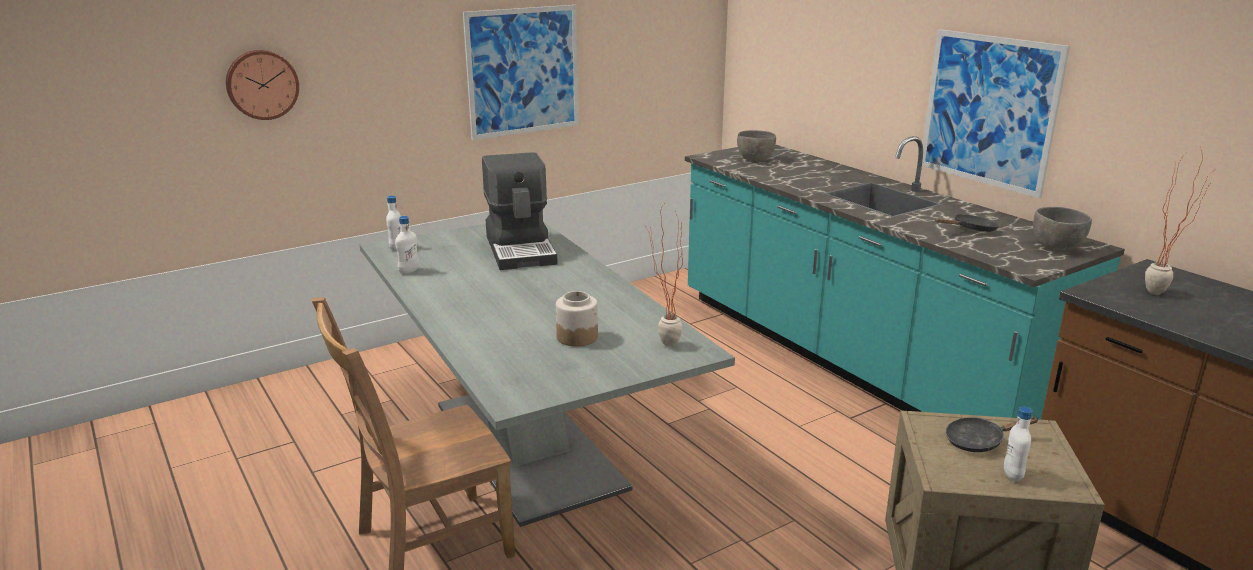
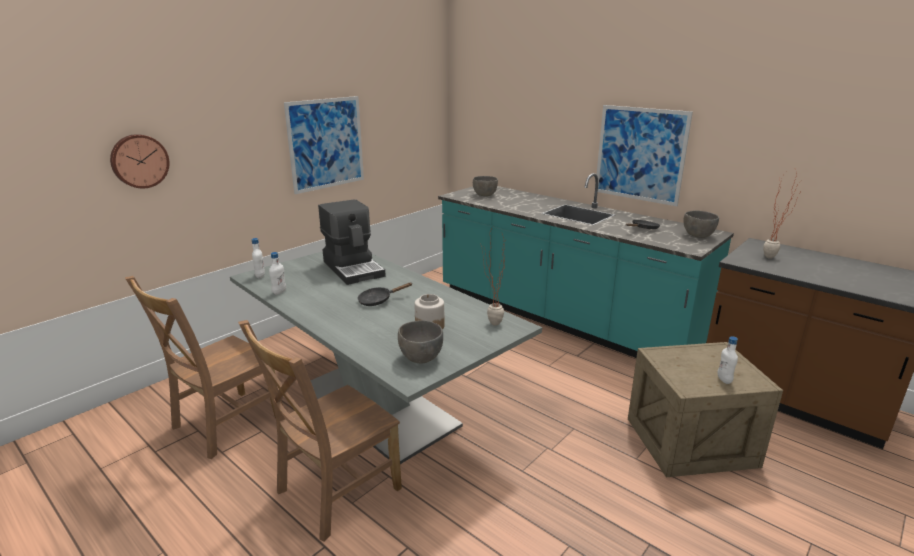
camera: 15 degrees left, 0 degrees up
black frying pan [945,417,1039,452] -> black frying pan moved to [358,282,412,306]
none -> brown chair [125,276,276,459]
none -> grey bowl [398,320,443,364]

